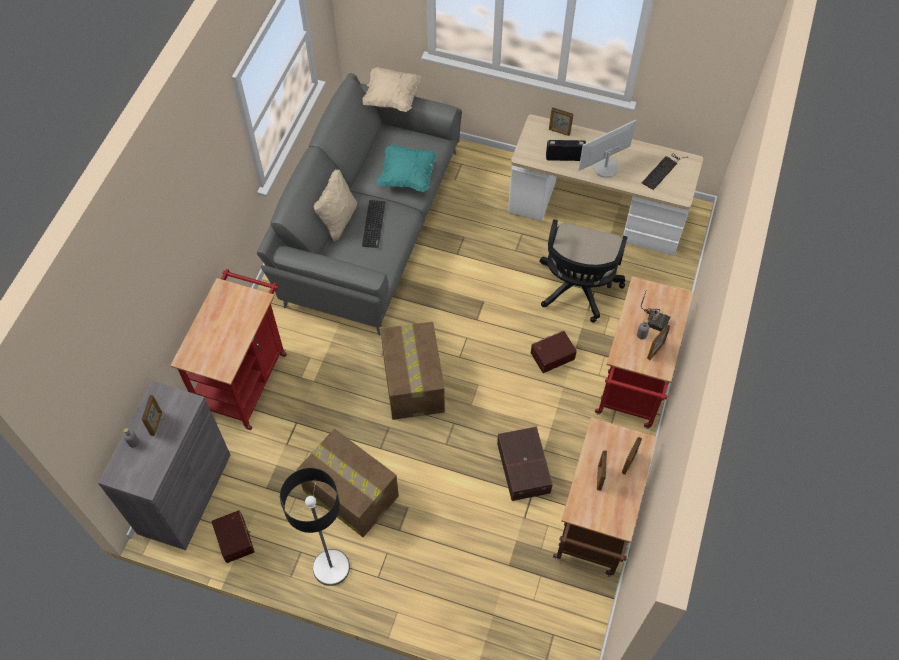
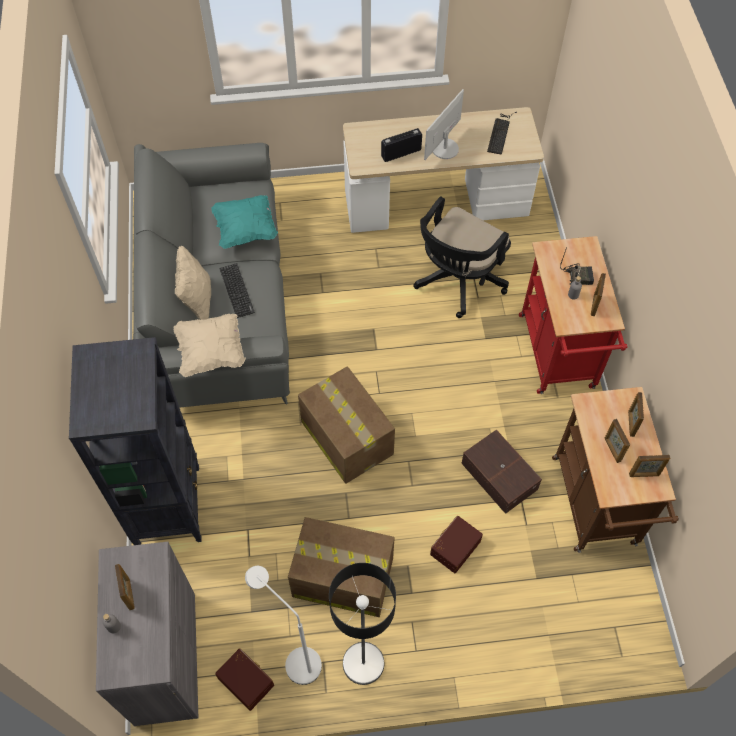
camera: 25 degrees left, 0 degrees up
red cart [170,269,287,430] -> black bookcase [69,337,202,545]
beige pillow [363,67,421,112] -> beige pillow moved to [174,314,246,377]
brown storage box [531,331,577,373] -> brown storage box moved to [430,516,483,573]
black office chair [539,220,627,323] -> black office chair turned 45 degrees clockwise [413,196,511,318]
picture frame [549,107,574,136] -> picture frame moved to [629,455,670,477]
none -> white floor lamp [245,566,322,685]

